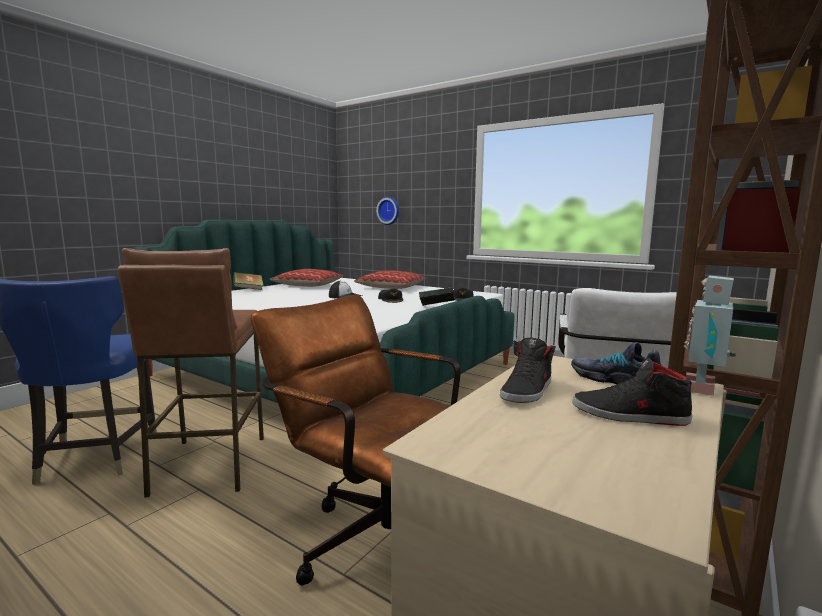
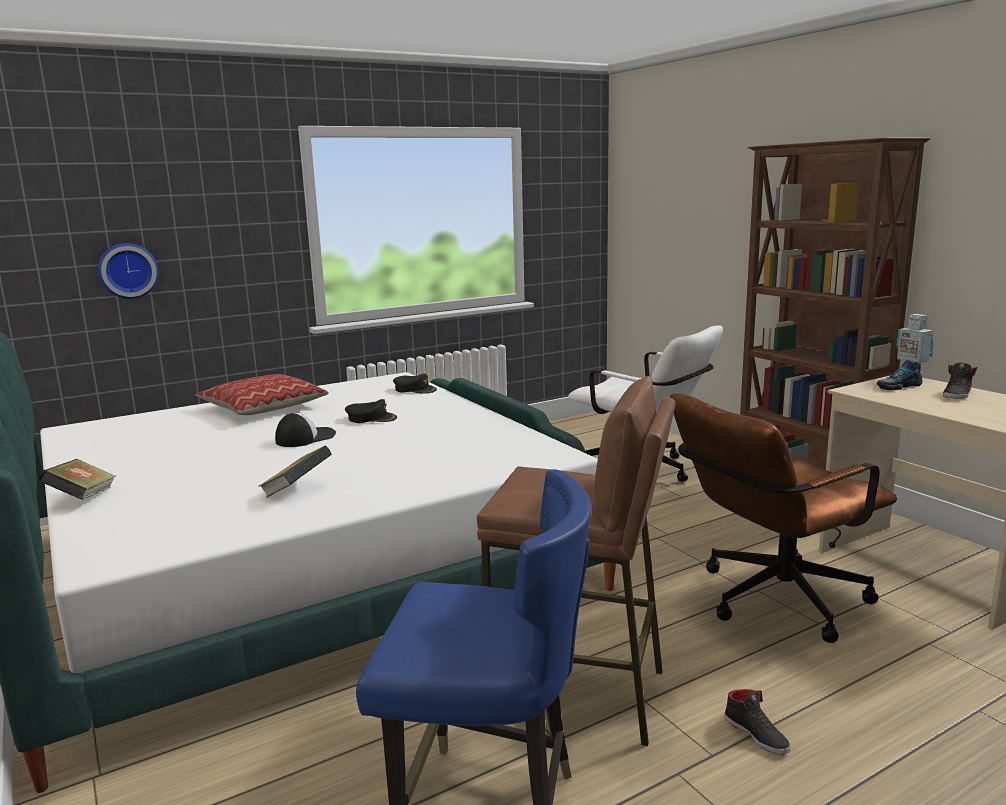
camera: 65 degrees left, 5 degrees up
pillow [270,269,343,287] -> none
book [419,287,455,306] -> book moved to [260,446,332,498]
black shoe [500,338,556,403] -> black shoe moved to [724,689,790,755]

